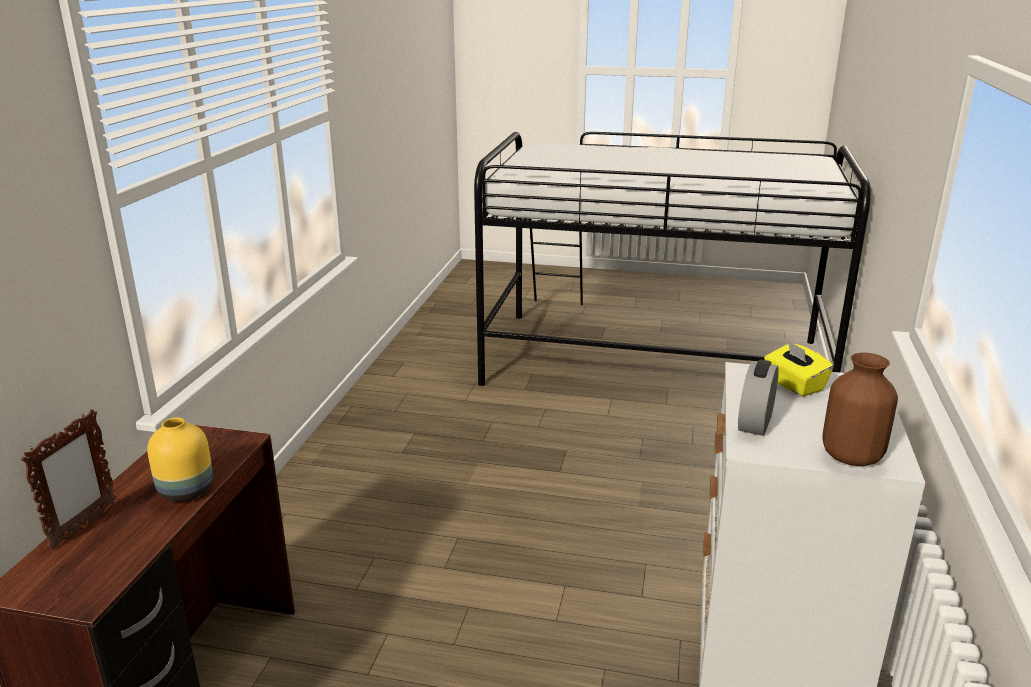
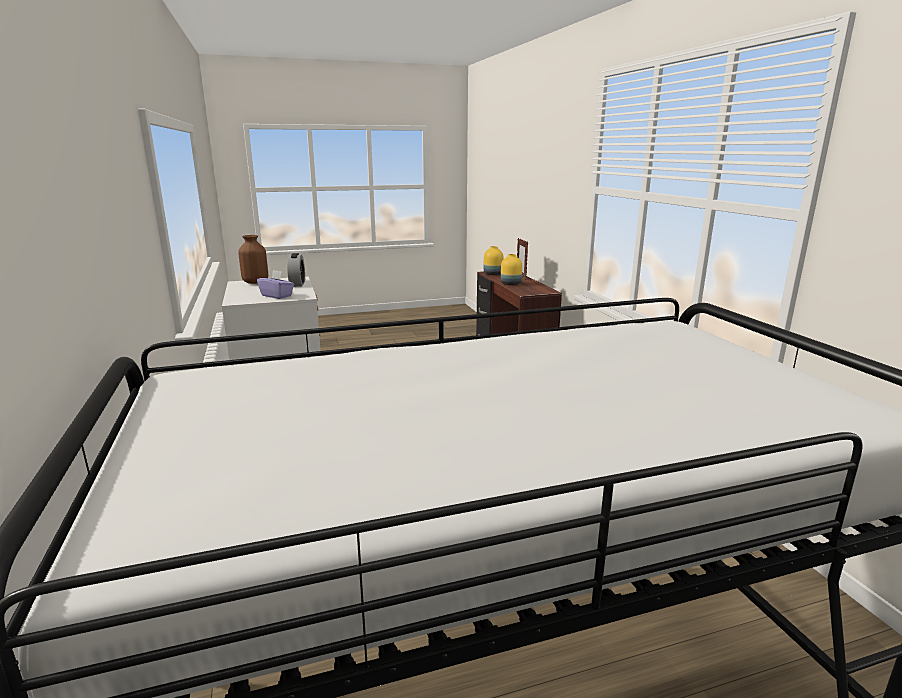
camera: 150 degrees right, 5 degrees down
yellow tissue box [764,341,834,397] -> purple tissue box [257,270,294,299]
none -> yellow vase [484,246,503,275]

